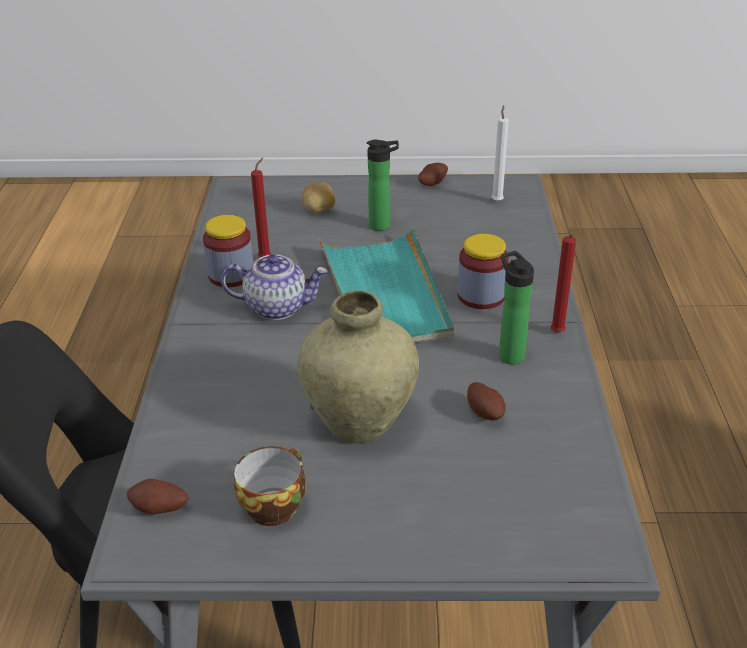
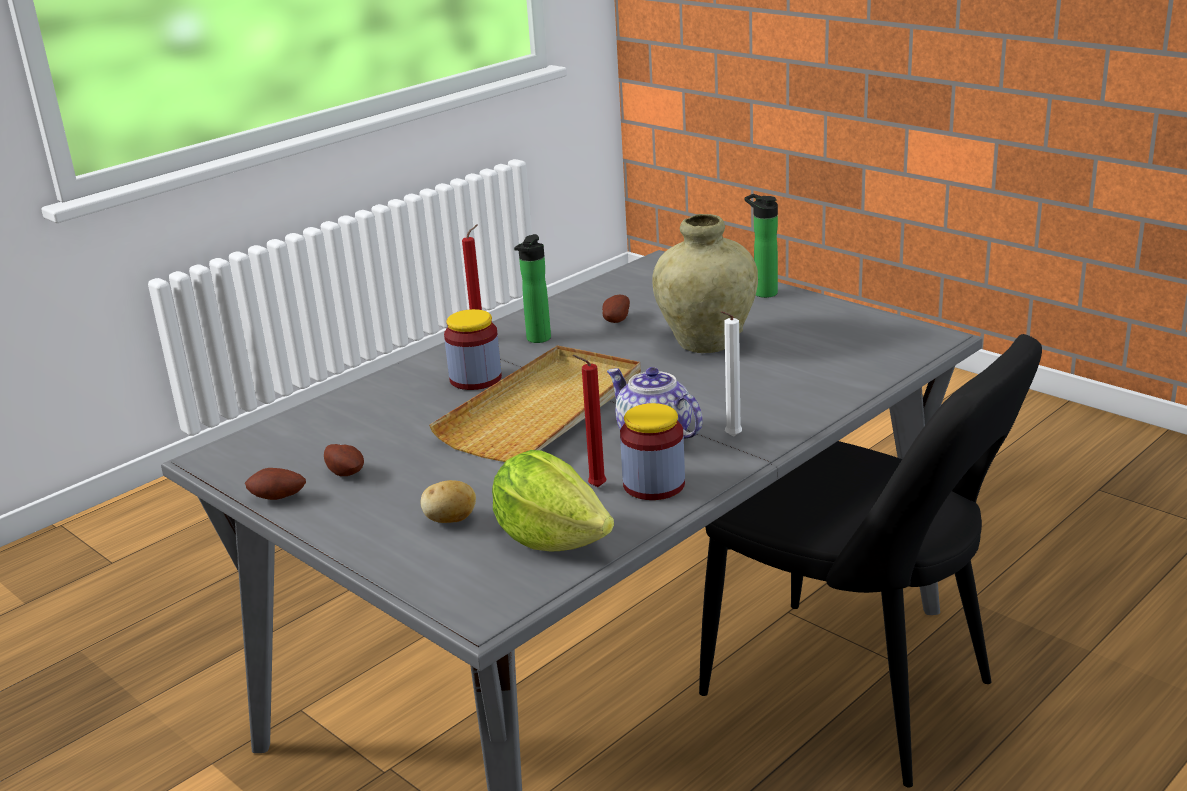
camera: 135 degrees left, 10 degrees down
potato [127,479,188,514] -> potato moved to [324,444,364,476]
cup [234,446,305,526] -> none
turquoise tray [318,226,454,343] -> beige tray [429,346,641,462]
bottle [367,140,399,231] -> bottle moved to [744,194,778,298]
white candle [492,105,509,202] -> white candle moved to [721,311,742,437]
none -> lettuce [492,450,614,551]

